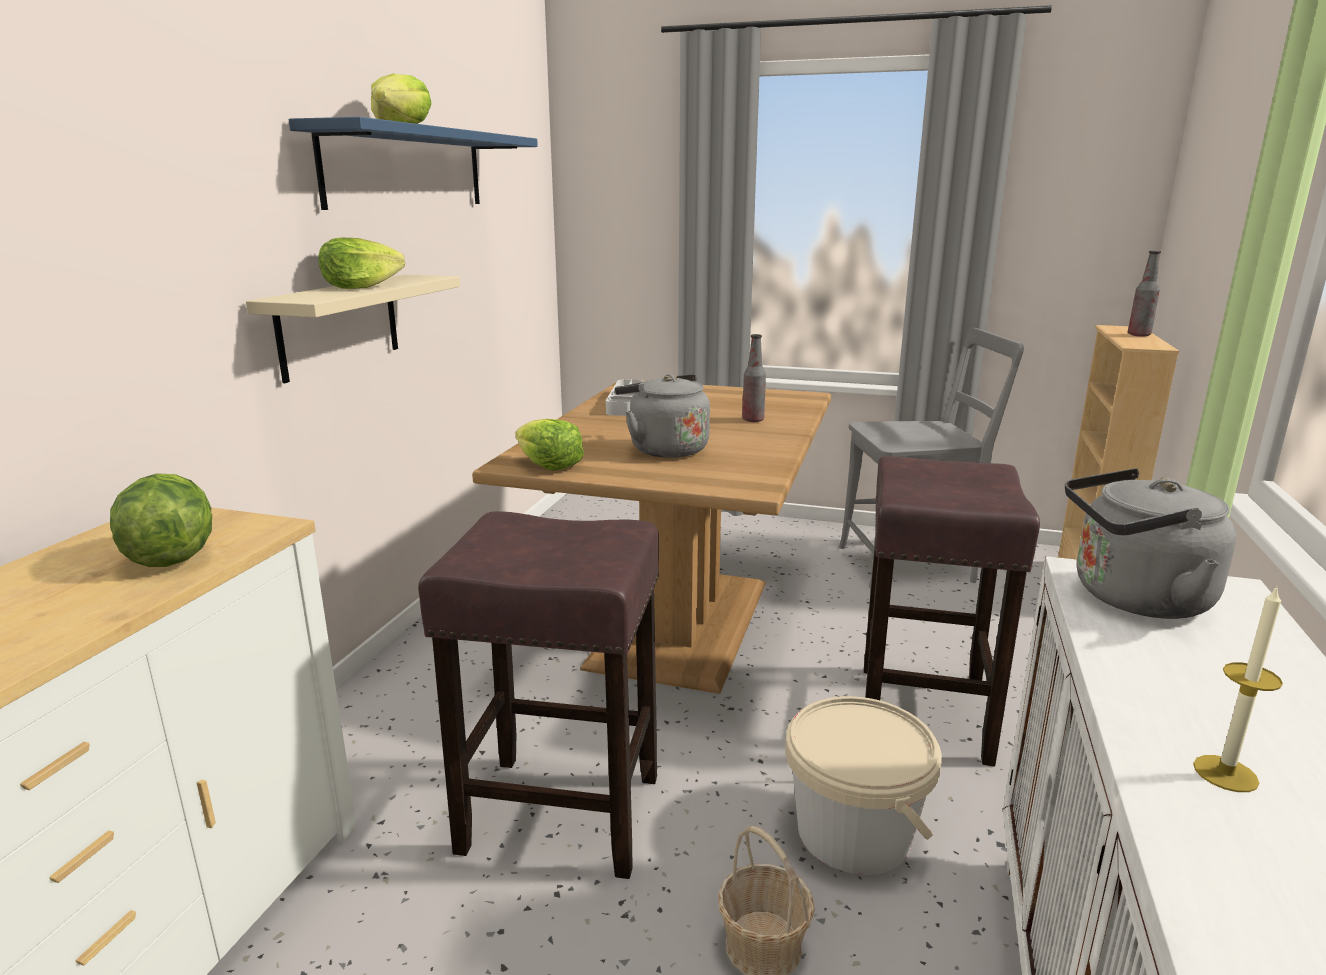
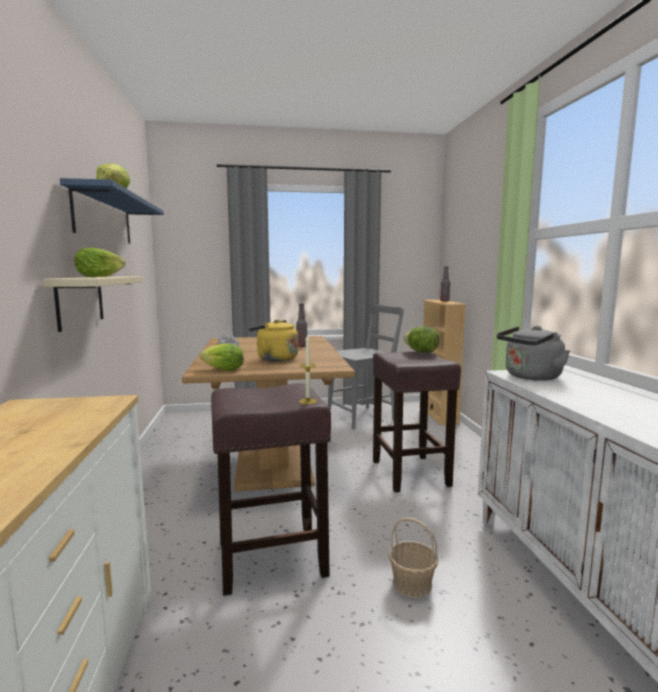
camera: 25 degrees left, 10 degrees down
lettuce [110,473,212,567] -> lettuce moved to [404,326,439,353]
grey kettle [615,374,710,458] -> yellow kettle [248,319,298,362]
beige bucket [785,696,942,875] -> none
candle [1193,586,1283,792] -> candle moved to [299,334,317,404]

